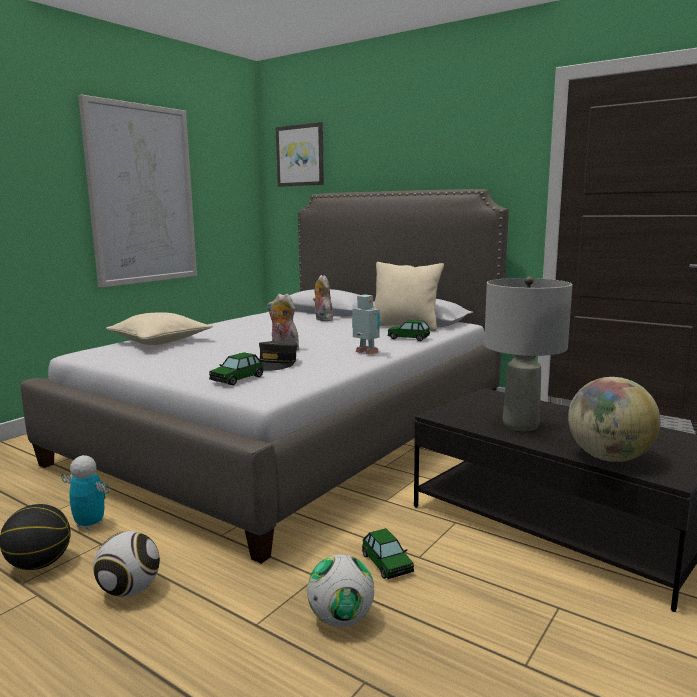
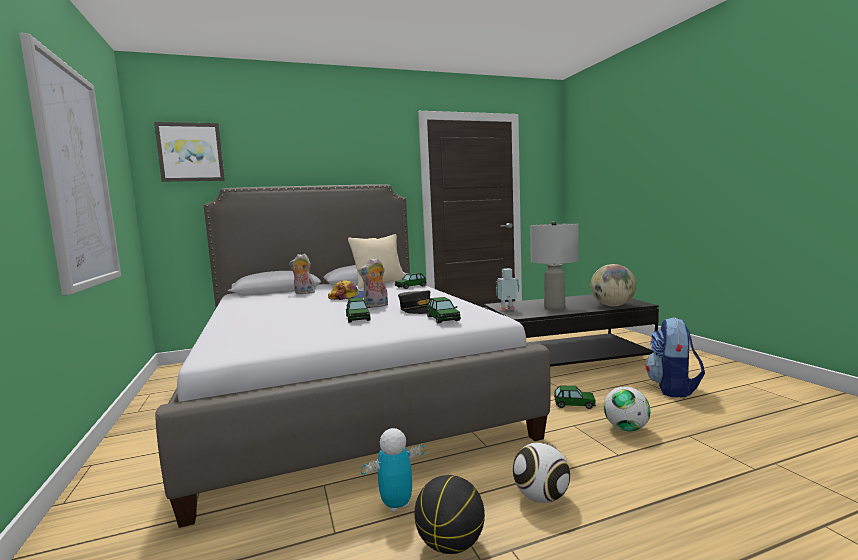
camera: 55 degrees left, 5 degrees down
beige pillow [106,312,213,345] -> none
toy robot [352,294,380,355] -> toy robot moved to [496,268,519,311]
none -> cap [328,280,364,300]
none -> toy car [346,297,371,323]
none -> backpack [646,317,705,397]

